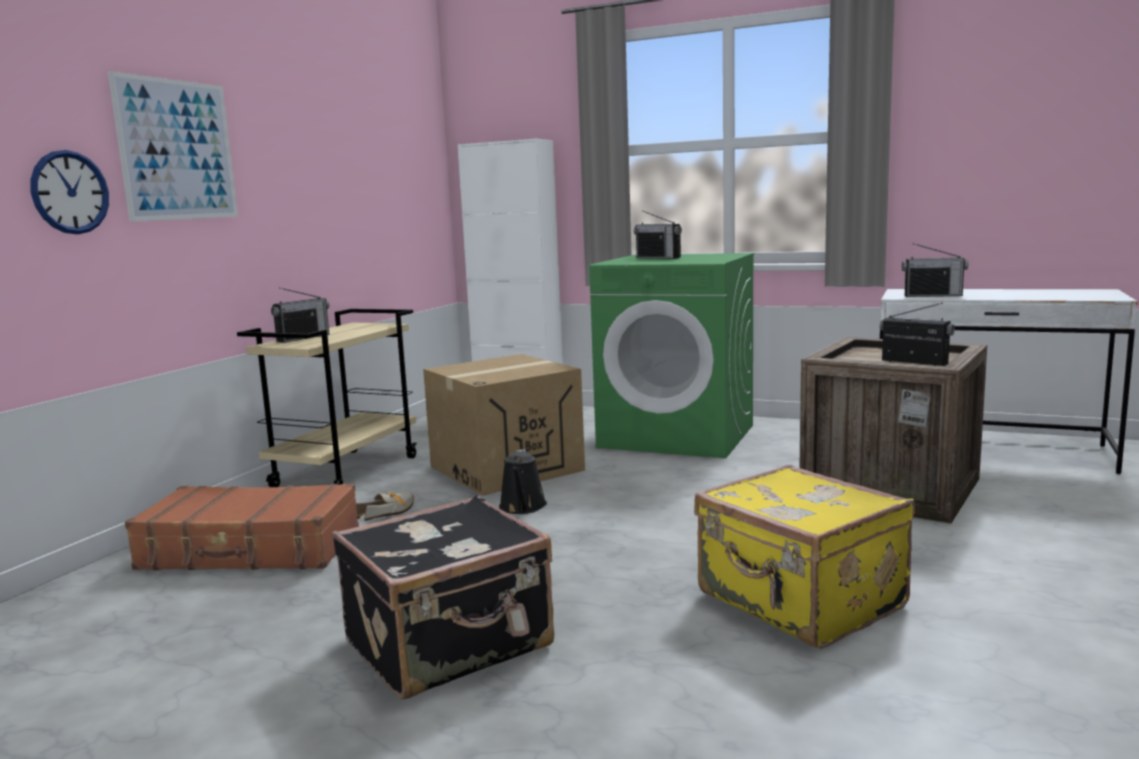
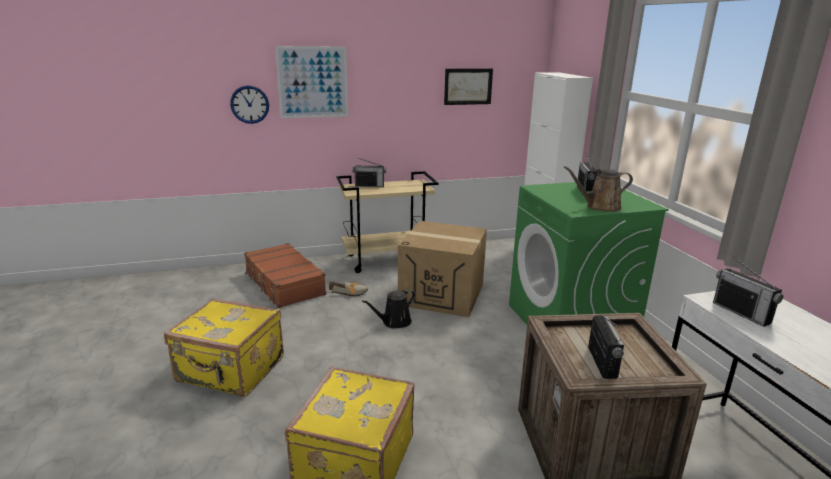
camera: 50 degrees right, 10 degrees up
black suitcase [332,495,554,699] -> yellow suitcase [164,298,284,397]
none -> picture [444,68,493,105]
none -> brown watering can [564,166,633,212]

